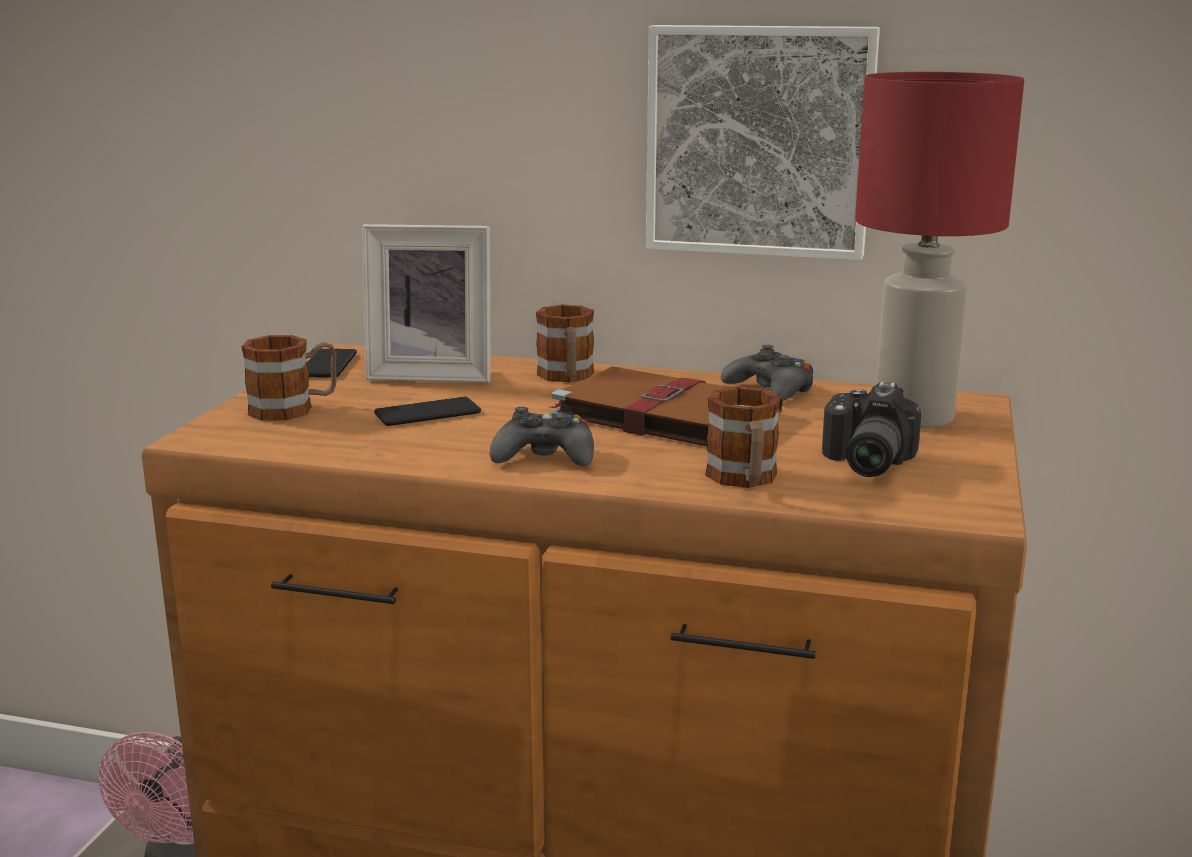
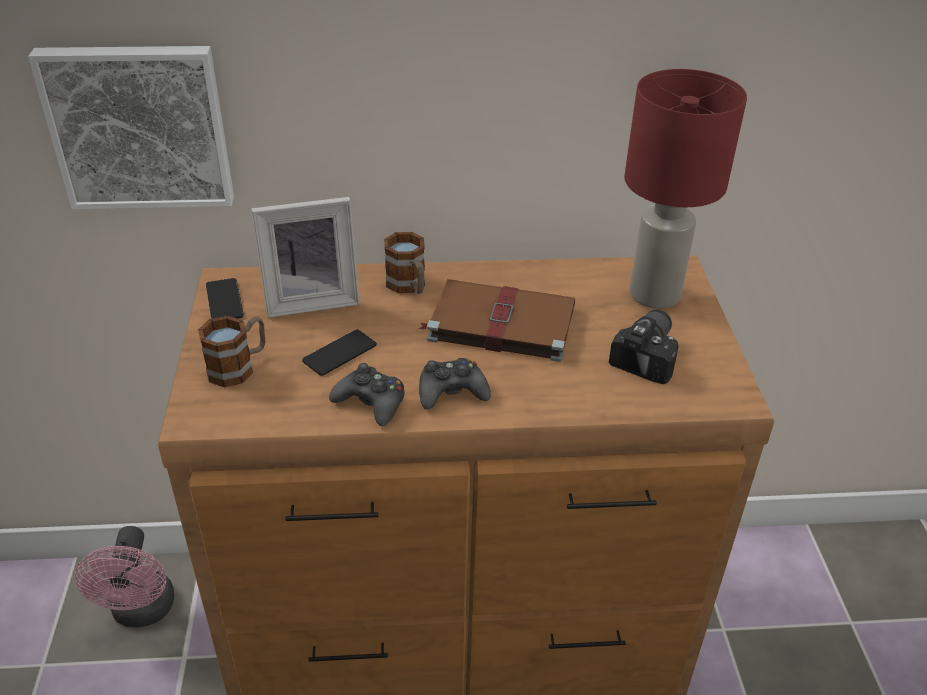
camera: 20 degrees left, 20 degrees up
picture [646,25,880,260] -> picture moved to [28,46,234,209]
mug [705,387,781,488] -> none
black game controller [721,345,813,401] -> black game controller moved to [329,363,404,426]
camera [822,382,921,477] -> camera turned 150 degrees counterclockwise [609,309,678,384]

